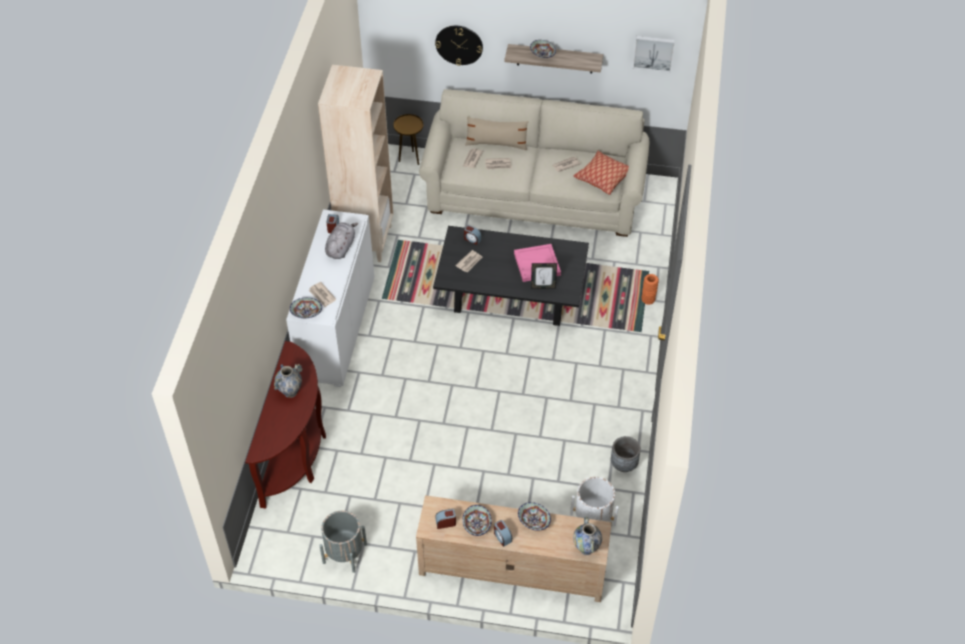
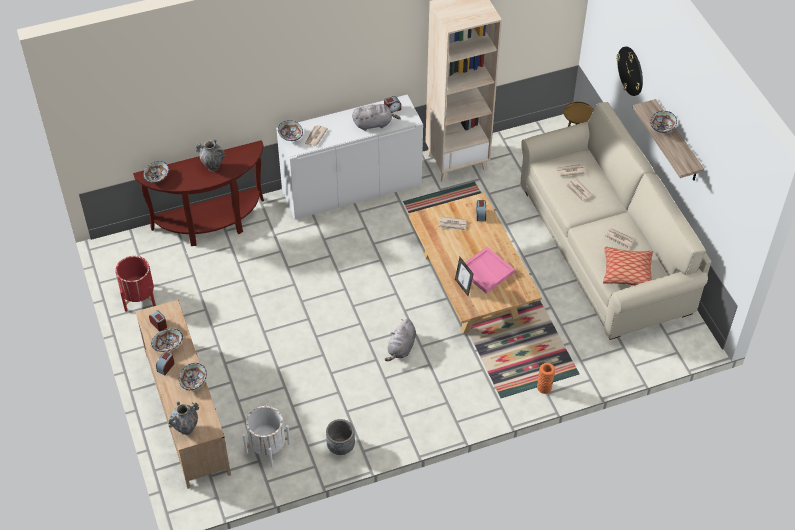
camera: 60 degrees right, 0 degrees up
grey planter [319,511,367,573] -> red planter [115,256,156,312]
black coffee table [433,226,589,326] -> beige coffee table [408,193,542,334]
beige pillow [465,117,529,150] -> none
picture [633,36,675,72] -> none
none -> bowl [143,161,169,183]
none -> grey plush toy [385,319,416,361]

